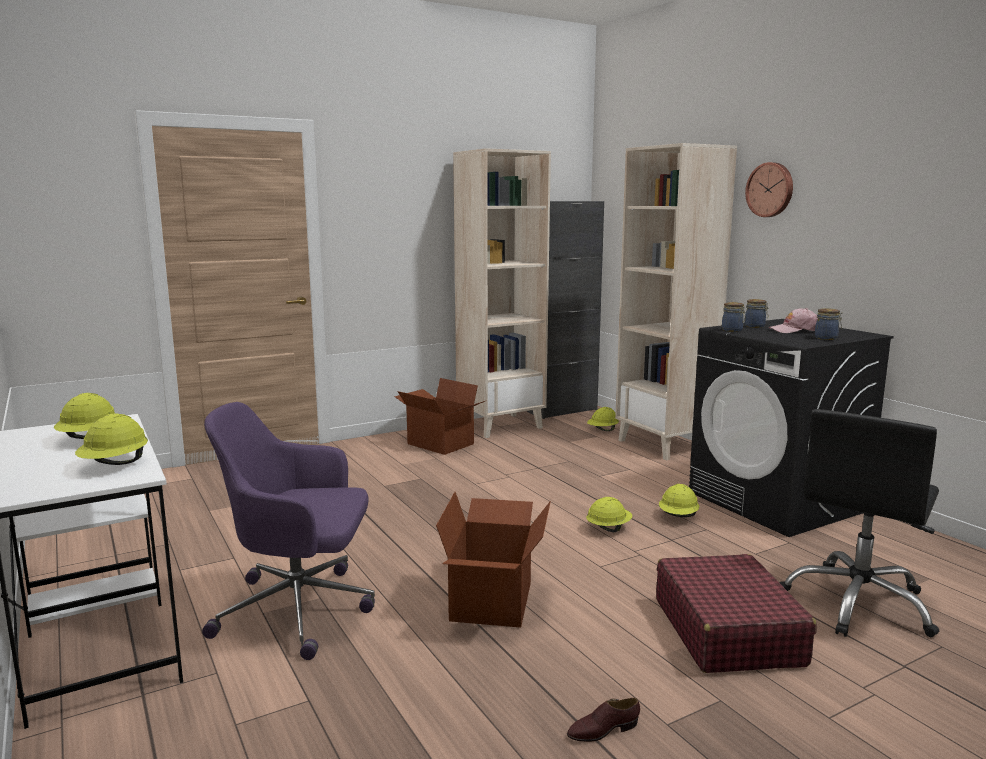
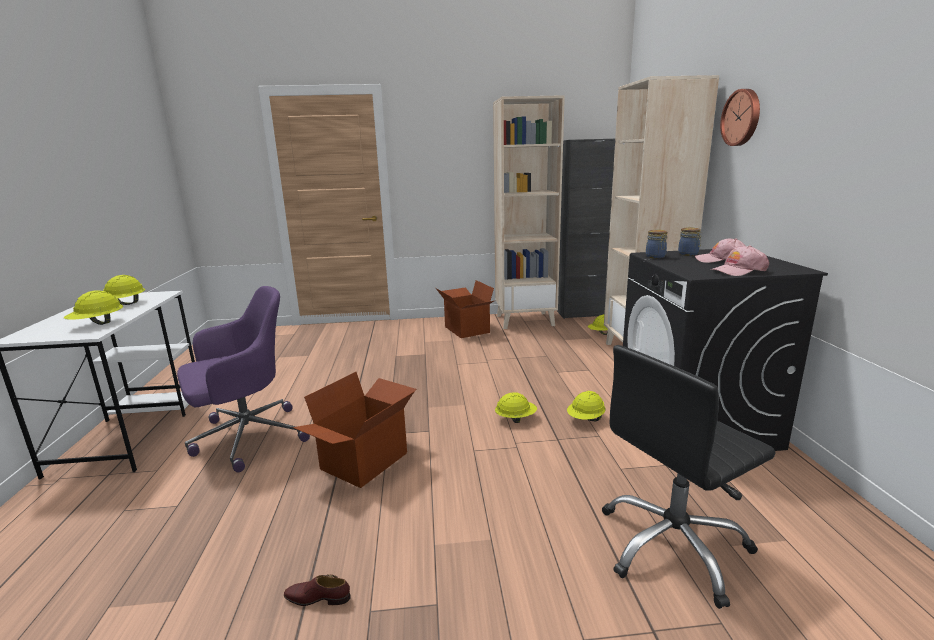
camera: 25 degrees right, 5 degrees up
purple office chair [202,402,375,660] -> purple office chair turned 120 degrees clockwise [177,286,310,472]
red suitcase [656,554,817,673] -> none
jar [815,308,843,340] -> pink cap [711,246,769,276]

